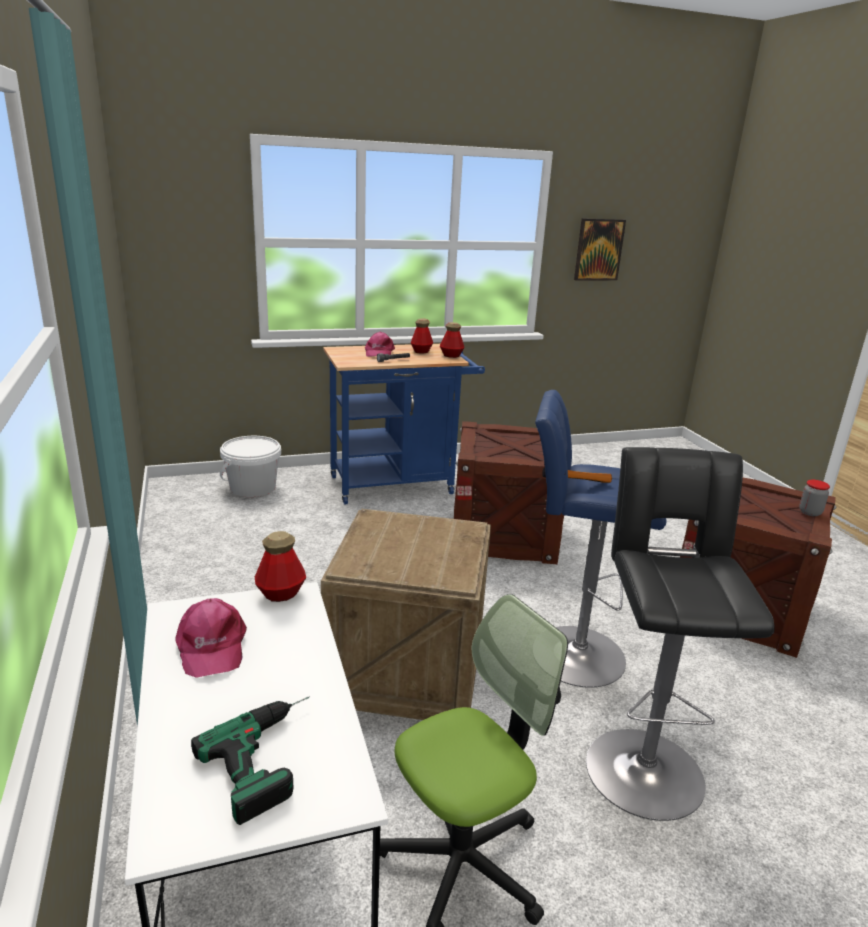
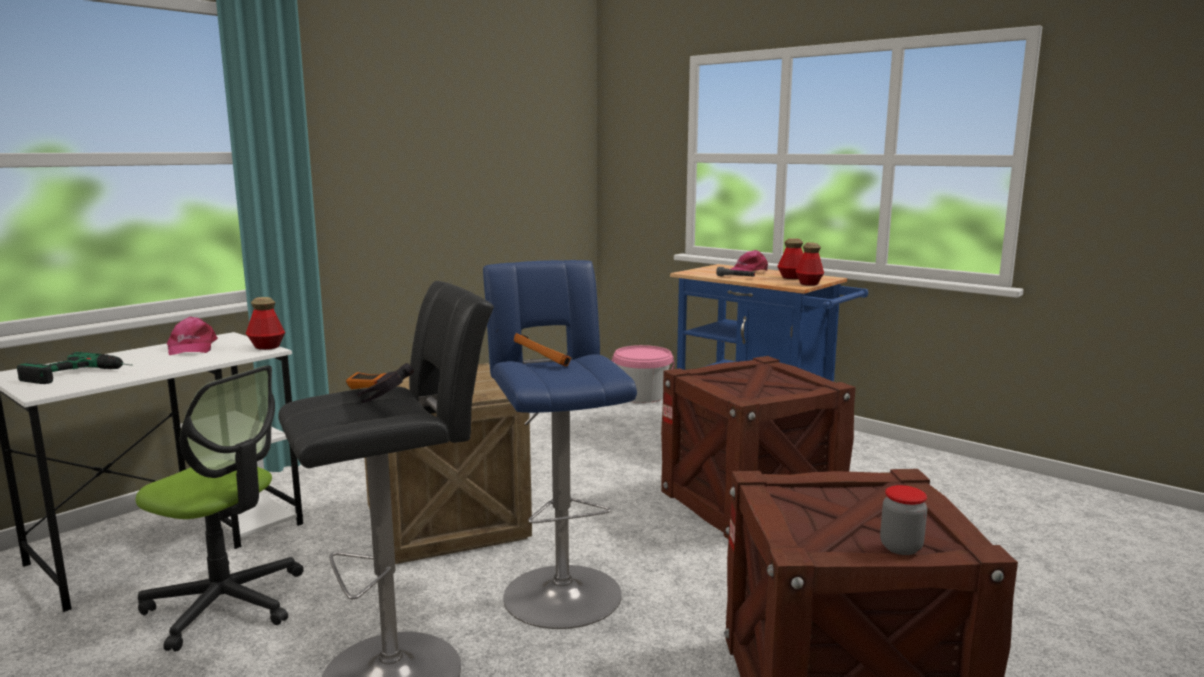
camera: 60 degrees right, 10 degrees down
pink cap [175,598,247,678] -> pink cap turned 60 degrees counterclockwise [167,317,218,355]
white bucket [220,436,281,497] -> pink bucket [612,345,674,403]
picture [574,218,626,280] -> none
none -> hammer [346,363,414,403]

